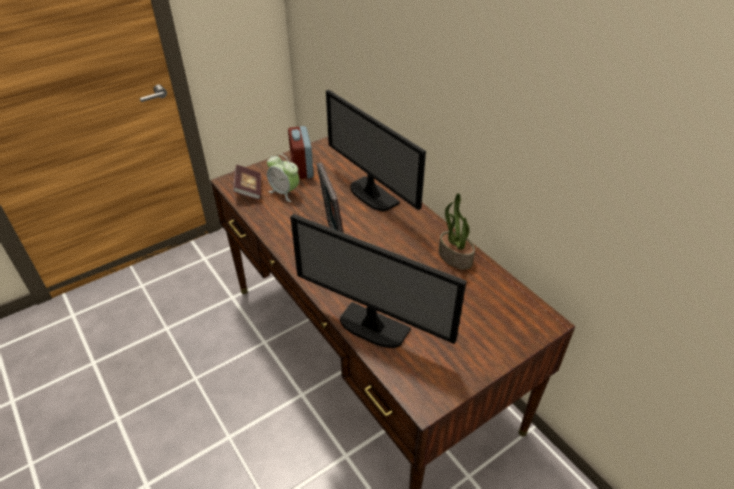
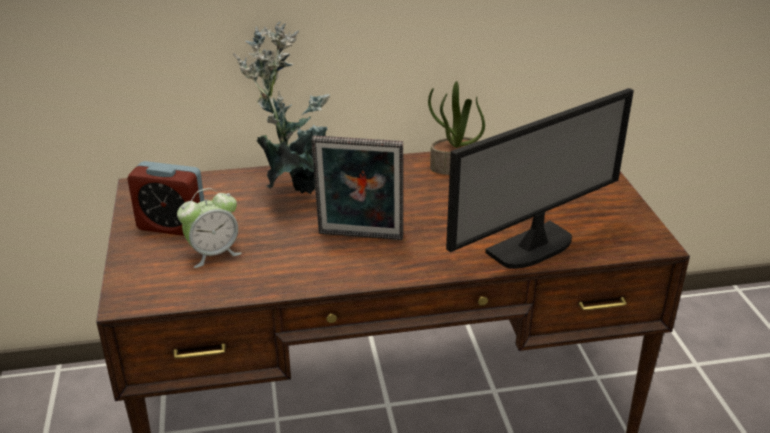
camera: 65 degrees left, 10 degrees down
book [233,165,261,200] -> none
monitor [326,90,426,211] -> potted plant [233,22,330,194]

